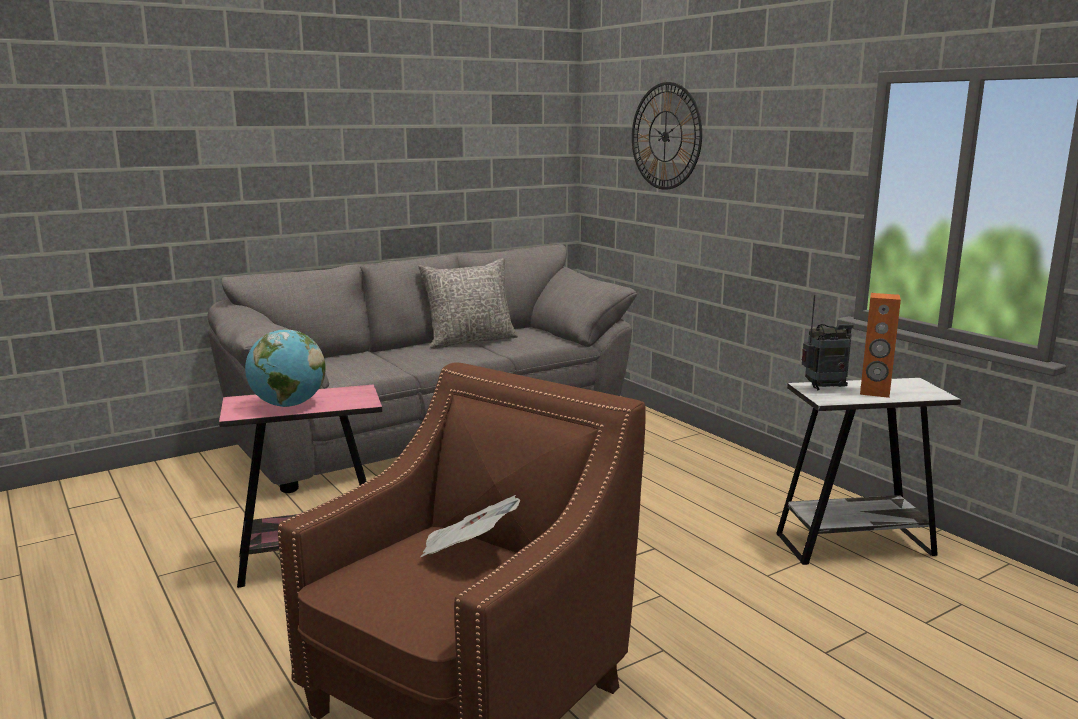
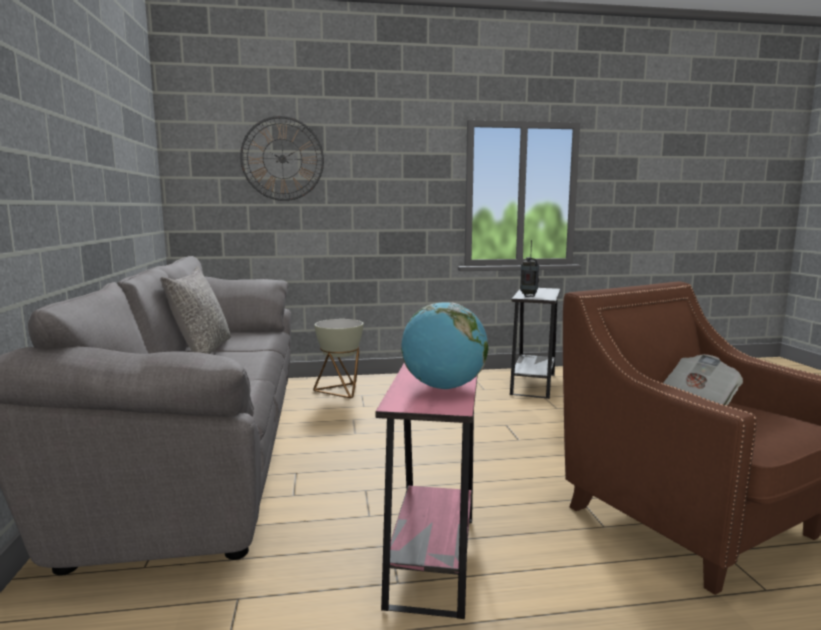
camera: 65 degrees left, 5 degrees down
orange speaker [860,293,901,398] -> none
none -> planter [313,319,364,398]

